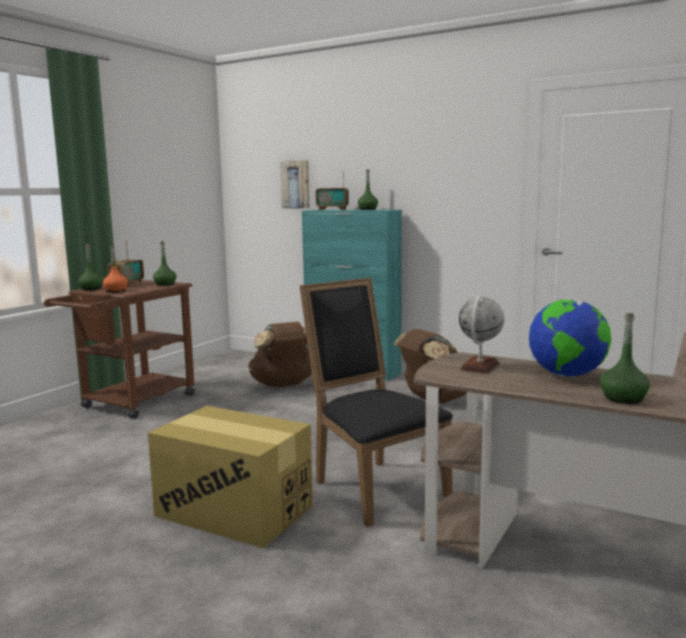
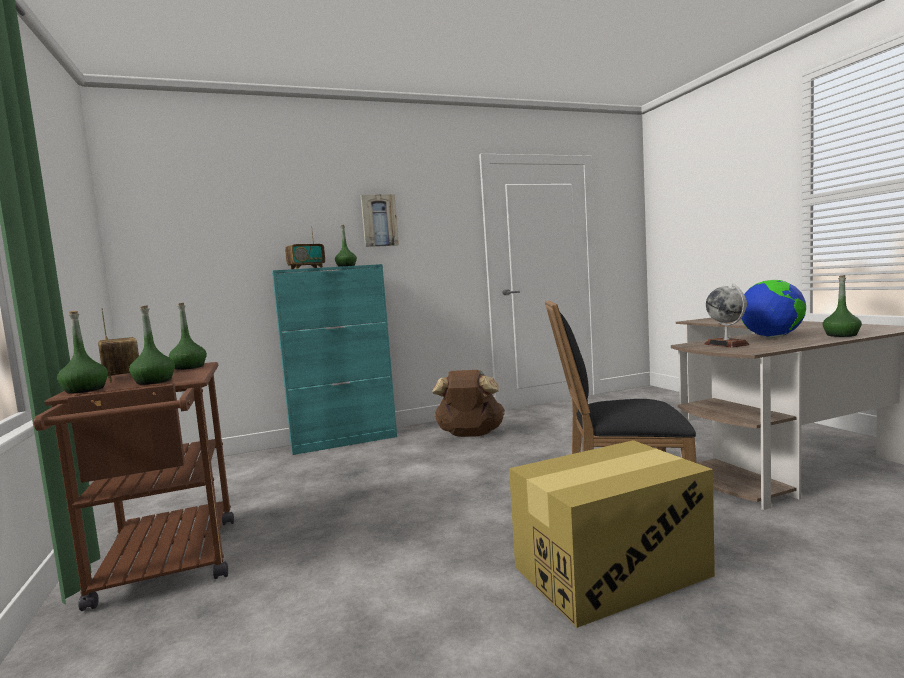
camera: 50 degrees left, 5 degrees down
orange bottle [103,245,128,293] -> green bottle [129,305,175,385]
brown backpack [248,322,312,387] -> none
picture [280,161,310,209] -> picture moved to [361,194,399,247]

